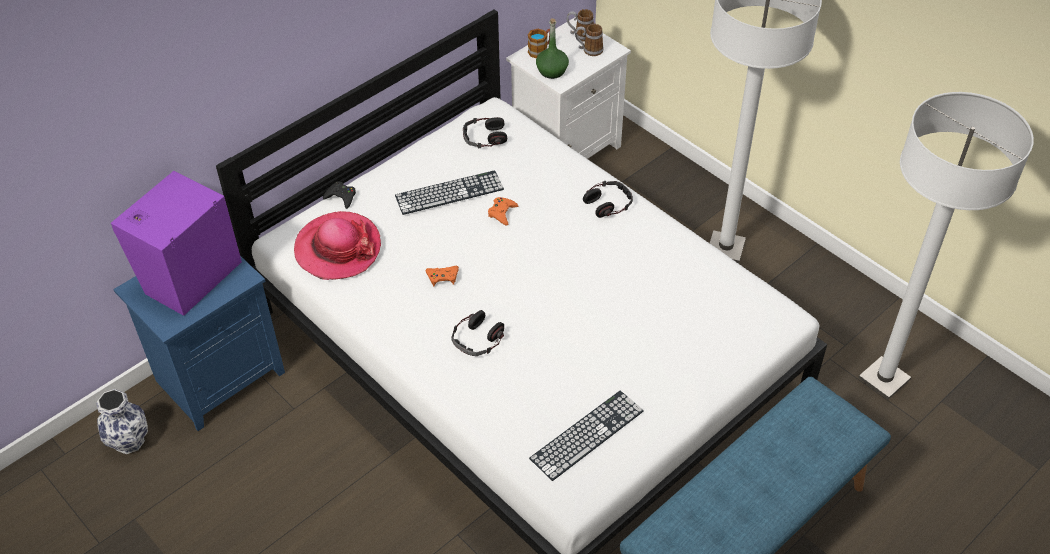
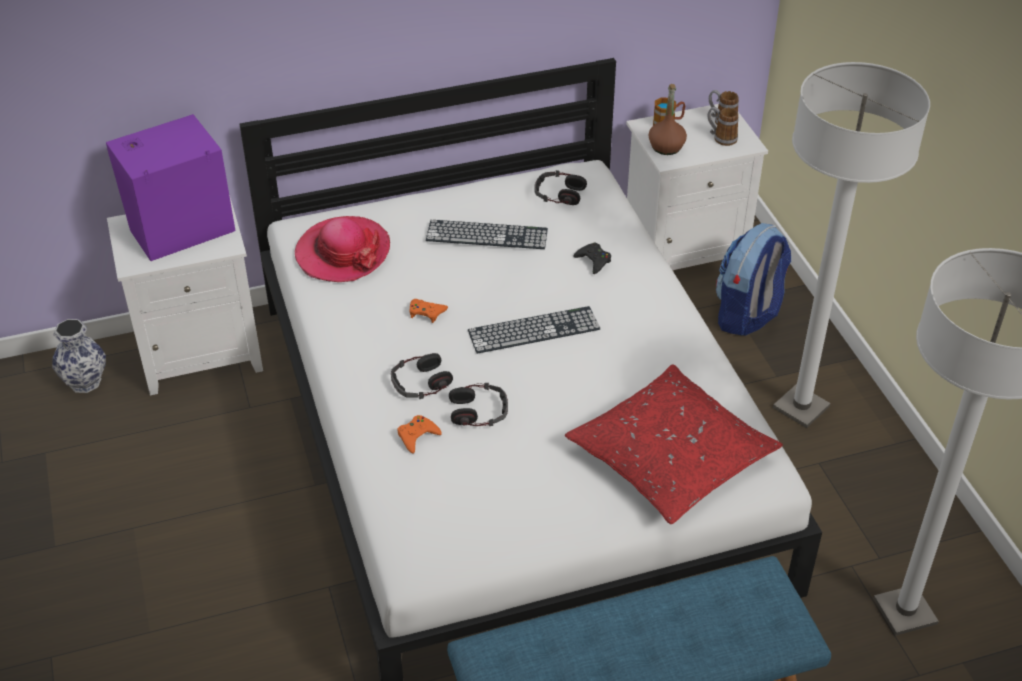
camera: 25 degrees right, 5 degrees down
blue nightstand [113,256,285,431] -> white nightstand [107,195,263,396]
black game controller [323,182,356,209] -> black game controller moved to [573,242,611,274]
orange game controller [488,197,518,226] -> orange game controller moved to [397,415,442,454]
keyboard [529,391,644,481] -> keyboard moved to [468,306,601,354]
green bottle [536,18,569,79] -> brown bottle [648,84,687,155]
headphones [583,181,633,218] -> headphones moved to [449,383,508,426]
none -> red pillow [565,364,783,524]
none -> backpack [716,223,791,336]

